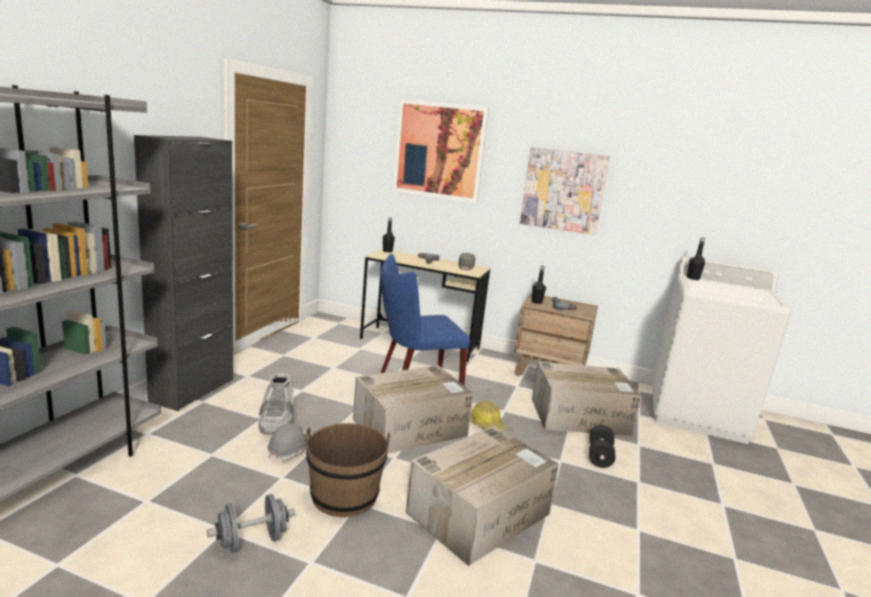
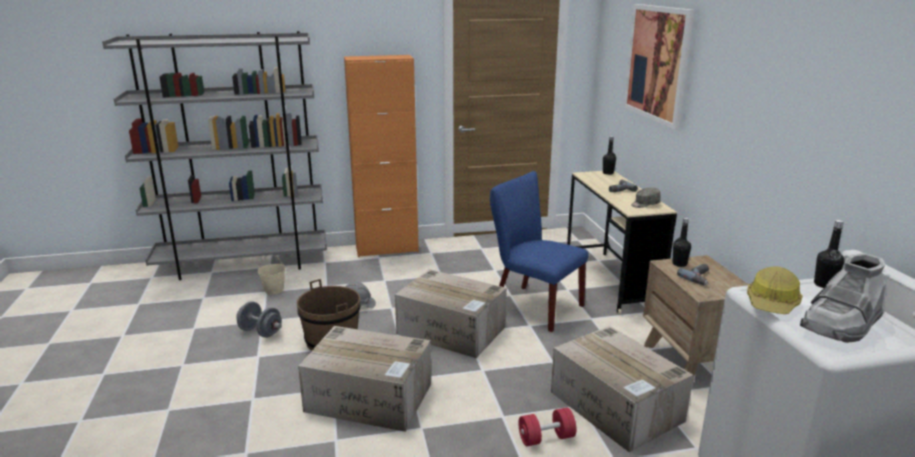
camera: 60 degrees right, 5 degrees up
black cabinet [134,135,233,411] -> orange cabinet [344,55,419,257]
grey boot [258,373,294,434] -> grey boot moved to [800,253,886,343]
hard hat [470,401,506,430] -> hard hat moved to [747,266,803,314]
picture [520,147,610,235] -> none
black dumbbell [589,425,615,468] -> red dumbbell [518,408,576,446]
none -> beige bucket [258,254,285,294]

